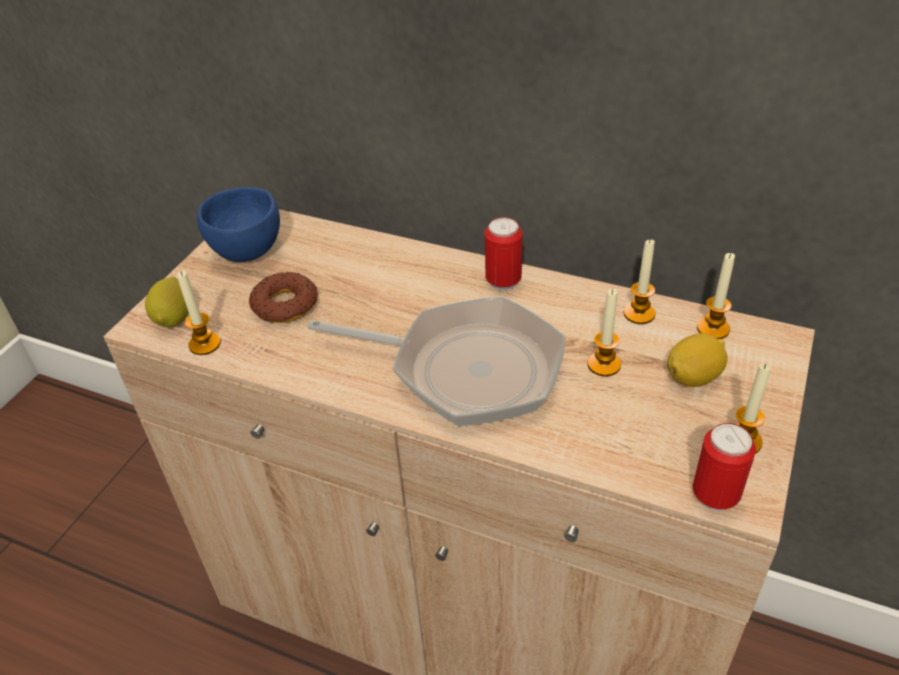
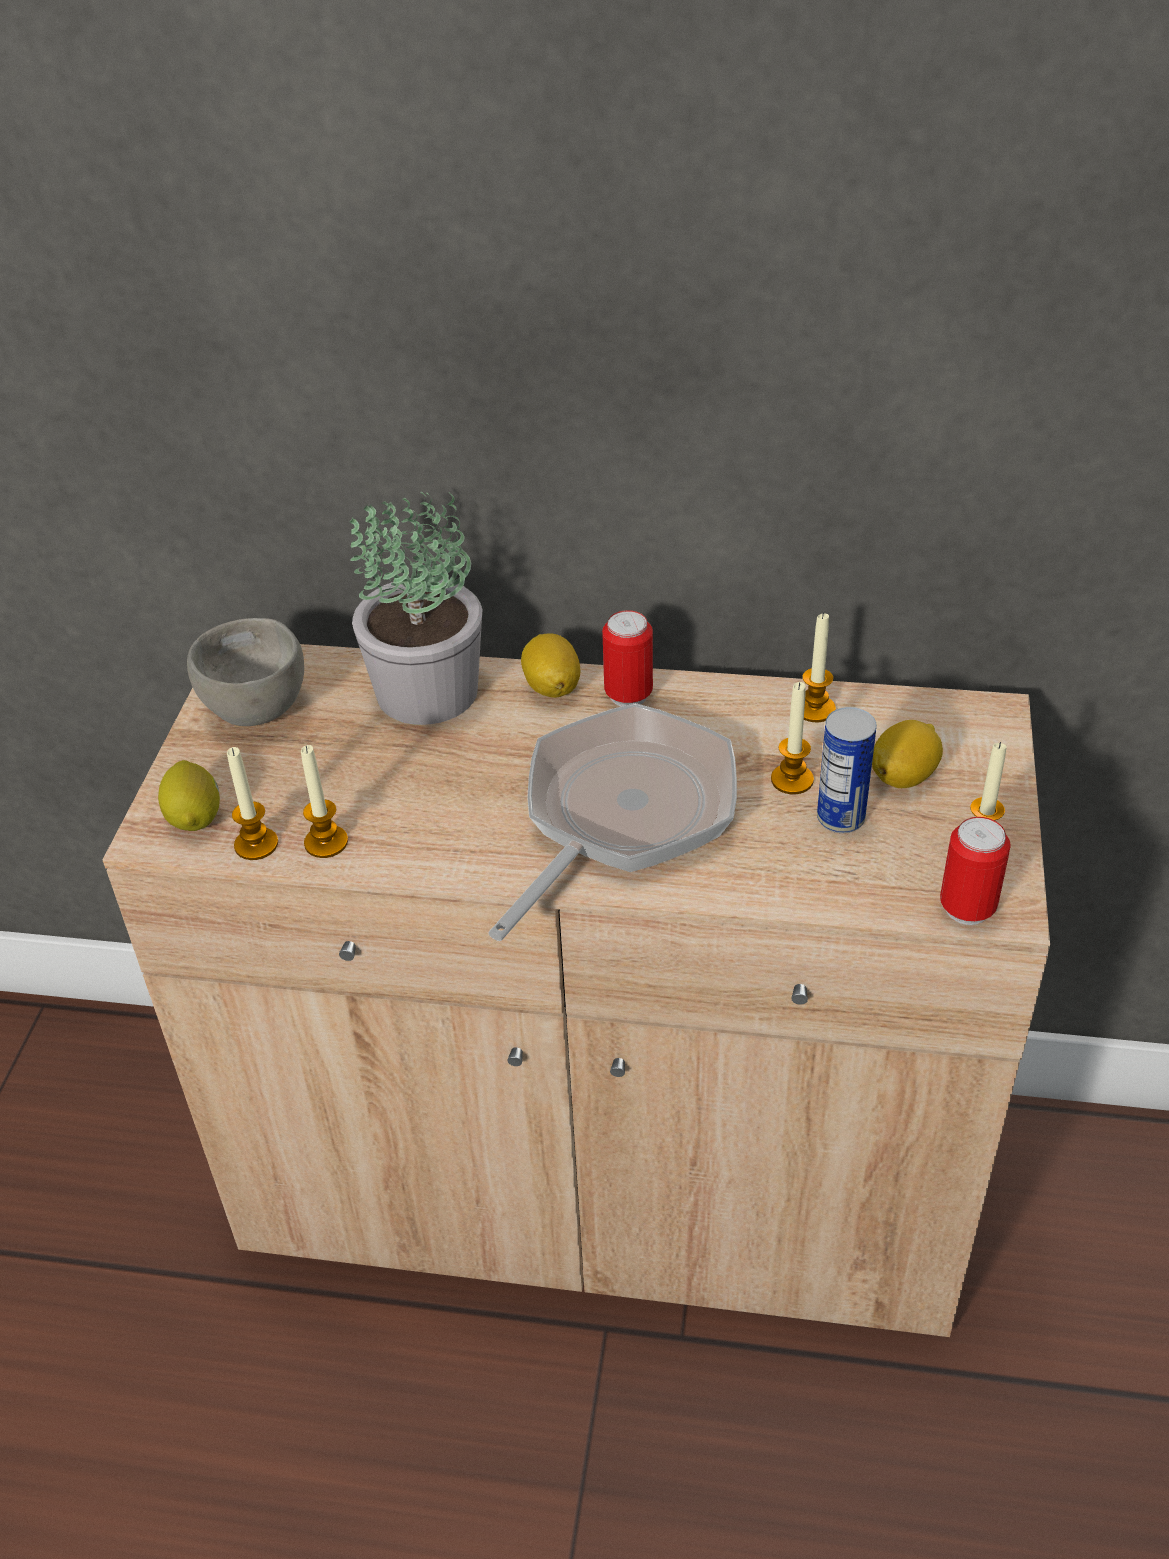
camera: 15 degrees left, 0 degrees up
blue bowl [197,187,280,262] -> grey bowl [187,618,304,726]
donut [249,272,318,323] -> none
frying pan [308,296,566,426] -> frying pan turned 60 degrees counterclockwise [488,703,737,941]
candle [697,253,735,339] -> candle moved to [301,745,348,858]
none -> potted plant [350,492,483,725]
none -> lemon [521,633,580,698]
none -> can [817,707,877,833]

